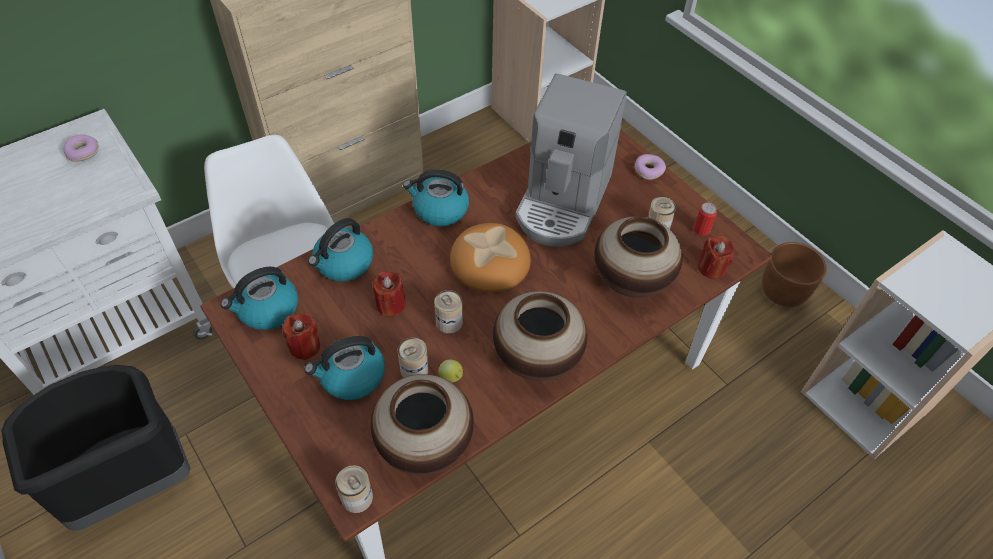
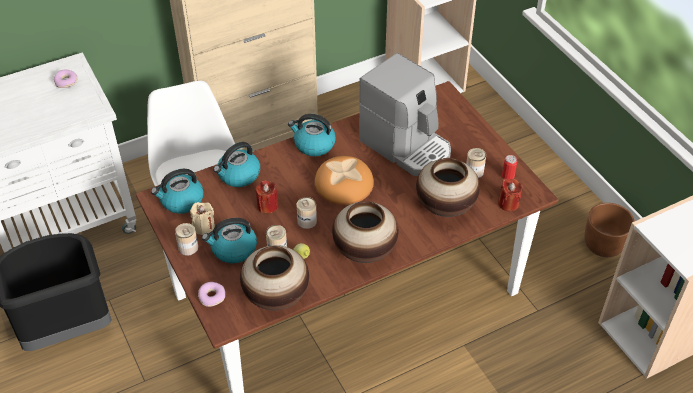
camera: 10 degrees right, 5 degrees down
red candle [282,313,320,360] -> beige candle [190,202,215,236]
can [335,466,373,513] -> can moved to [175,223,198,256]
coffee machine [516,73,627,247] -> coffee machine turned 75 degrees counterclockwise [359,53,451,176]
donut [635,154,666,180] -> donut moved to [198,282,225,307]

